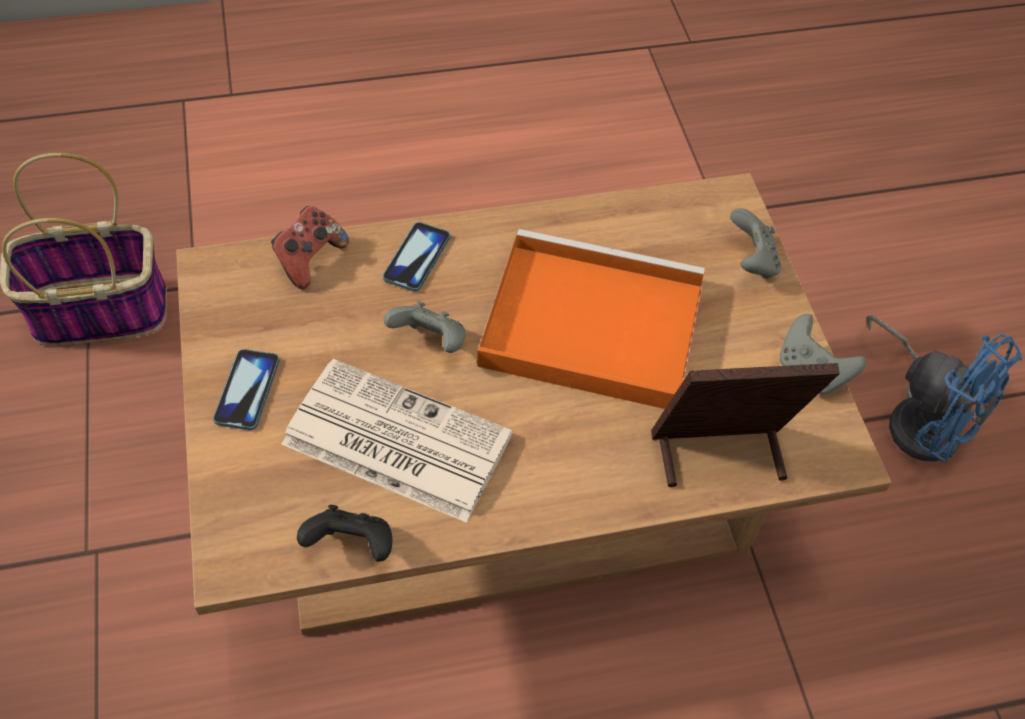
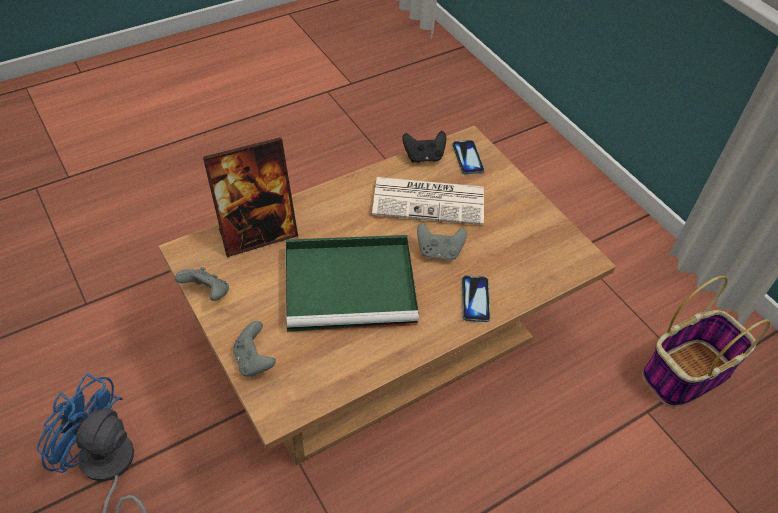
camera: 160 degrees right, 5 degrees down
phone [213,349,280,430] -> phone moved to [452,140,485,175]
game controller [271,206,349,289] -> none
orange tray [477,229,705,409] -> green tray [285,235,419,332]

